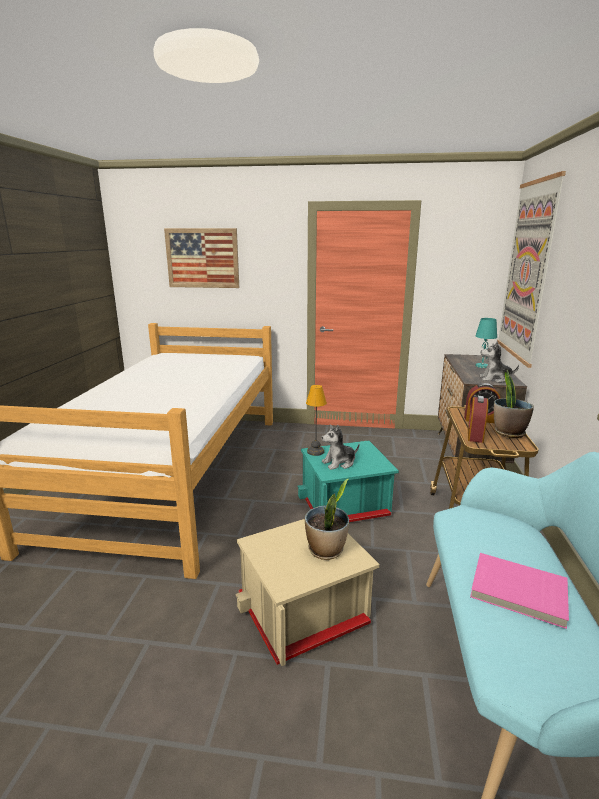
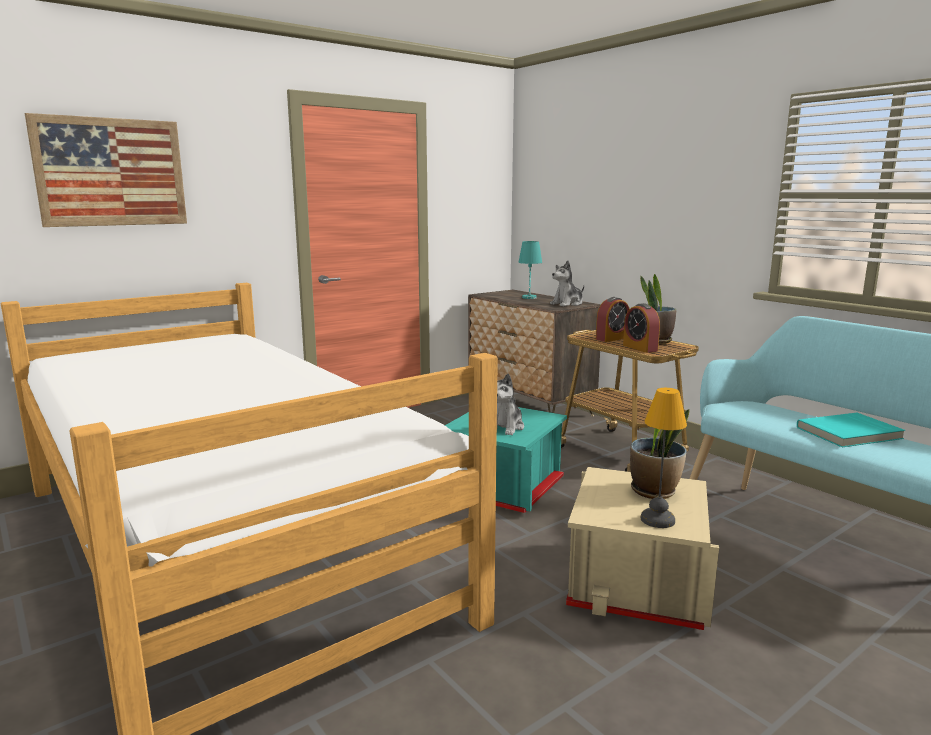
camera: 45 degrees left, 5 degrees down
table lamp [306,385,327,456] -> table lamp moved to [641,388,687,528]
pink book [470,553,569,629] -> turquoise book [797,413,905,447]
picture [497,171,566,368] -> none

